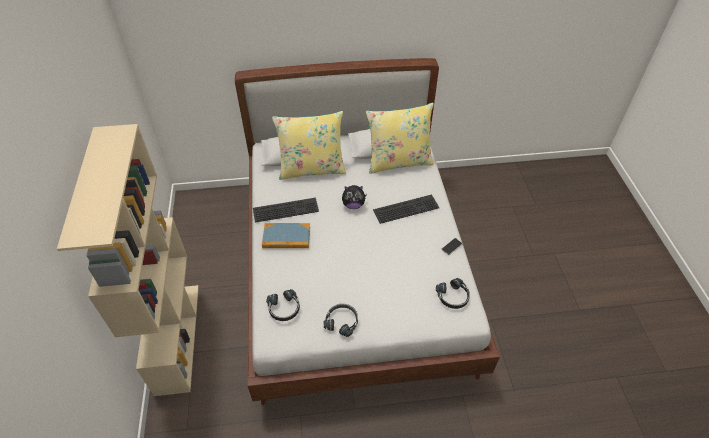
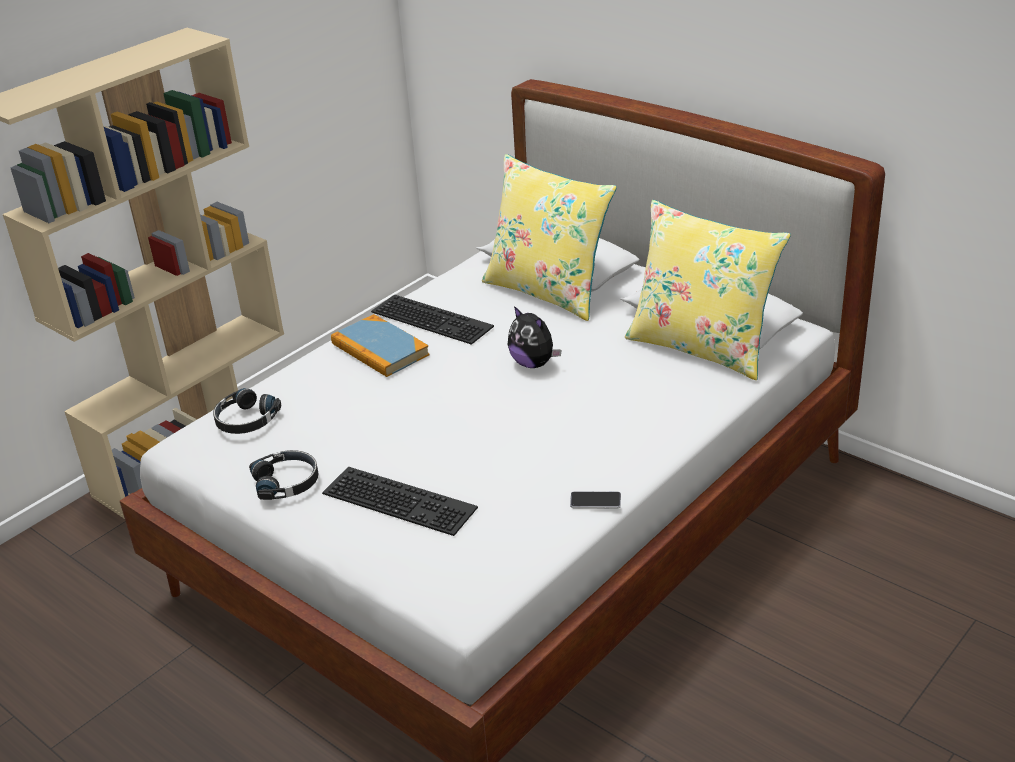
camera: 50 degrees right, 15 degrees down
keyboard [373,195,440,224] -> keyboard moved to [322,467,478,536]
black headphones [436,278,470,309] -> none

